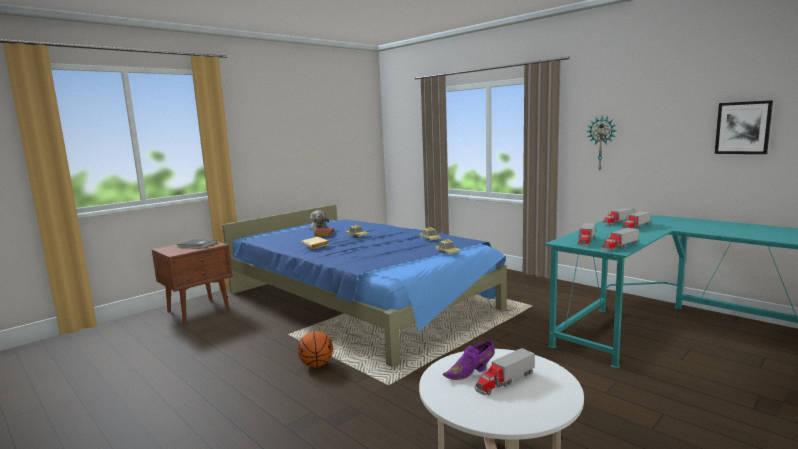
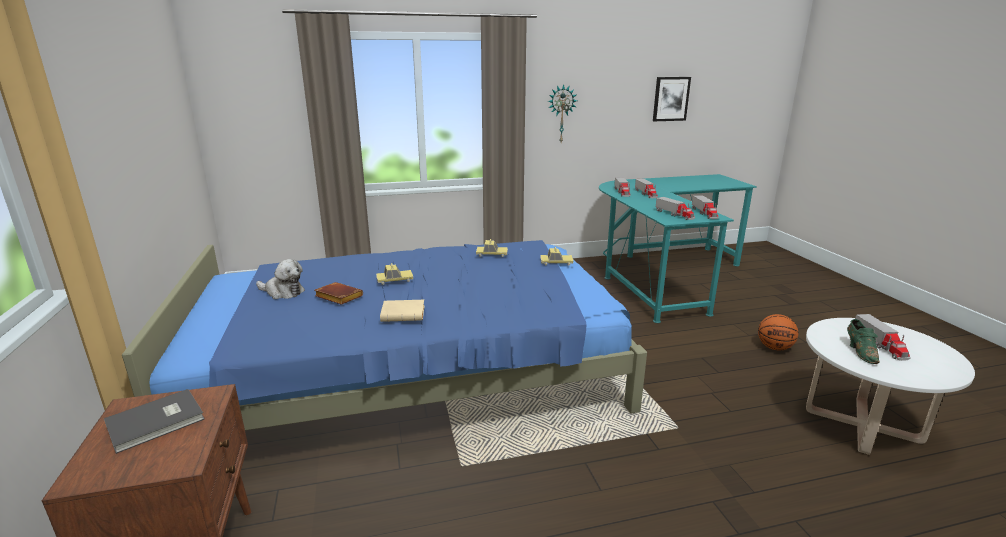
camera: 60 degrees left, 10 degrees up
basketball [298,331,333,367] -> basketball moved to [758,314,798,351]
purple shoe [443,341,495,380] -> green shoe [847,319,880,364]

